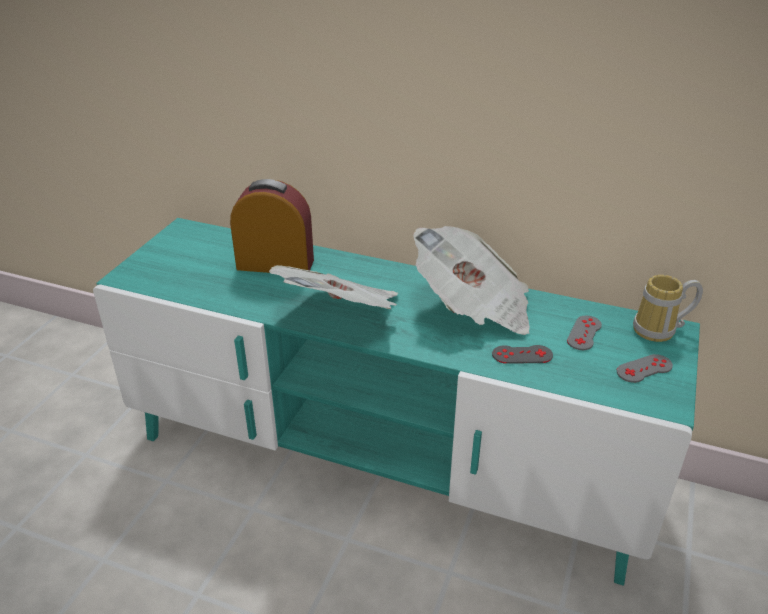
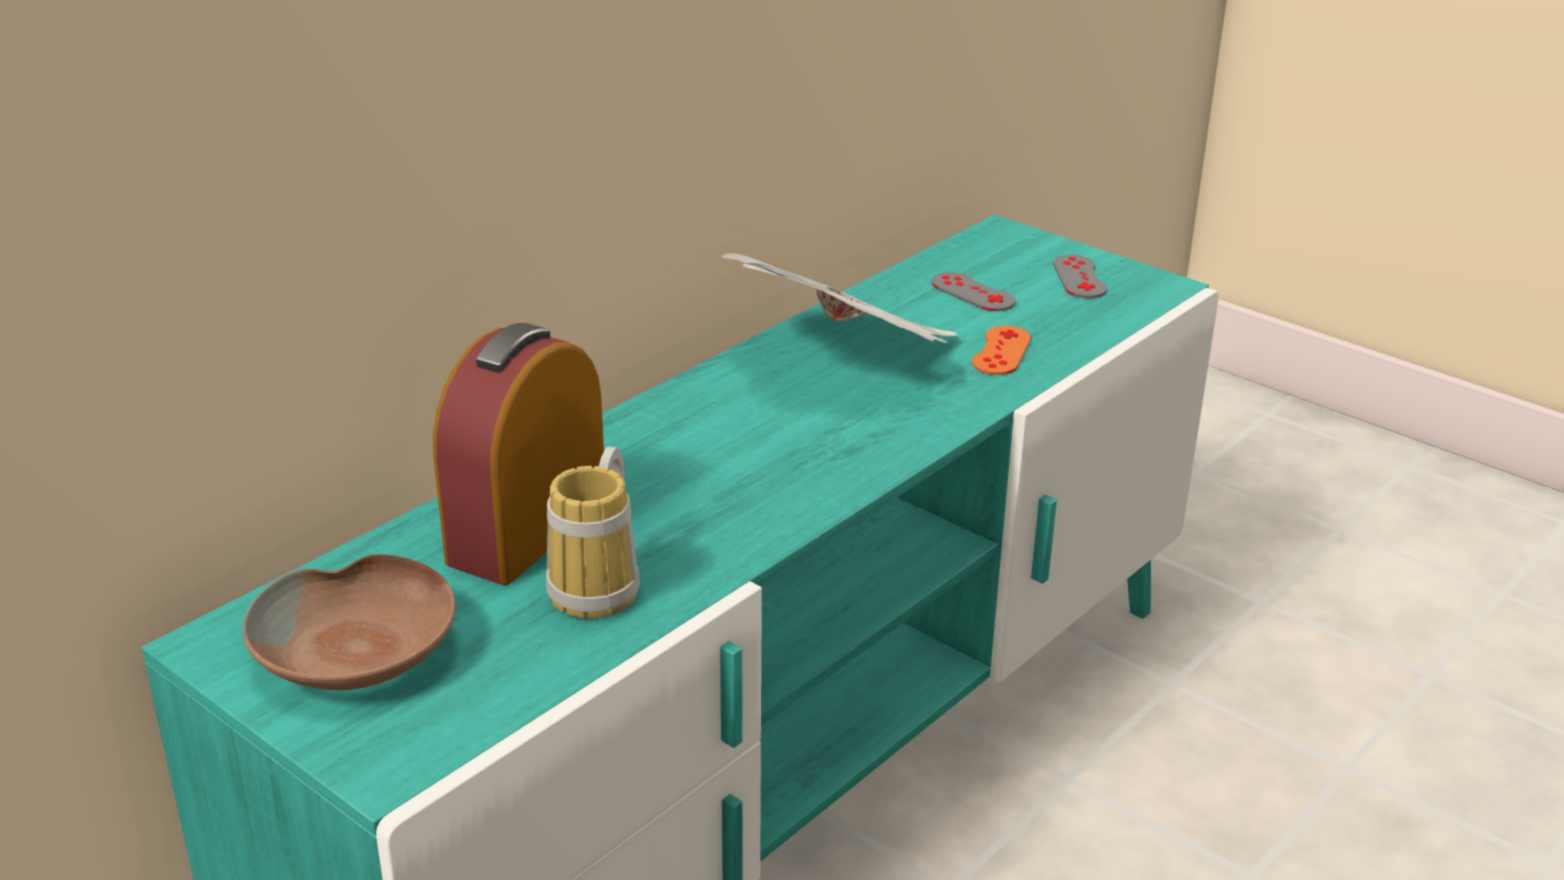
camera: 70 degrees left, 5 degrees down
newspaper [269,265,398,309] -> none
grey game controller [492,345,553,364] -> orange game controller [972,326,1031,375]
mug [633,275,703,342] -> mug moved to [546,446,640,618]
none -> brown bowl [242,554,456,690]

